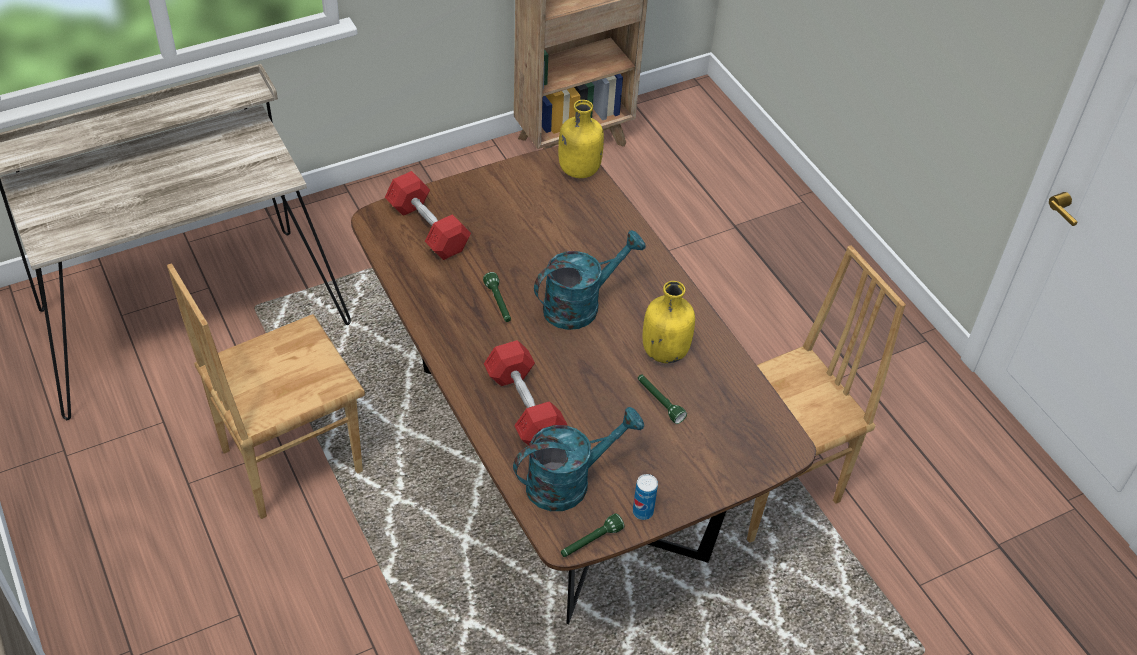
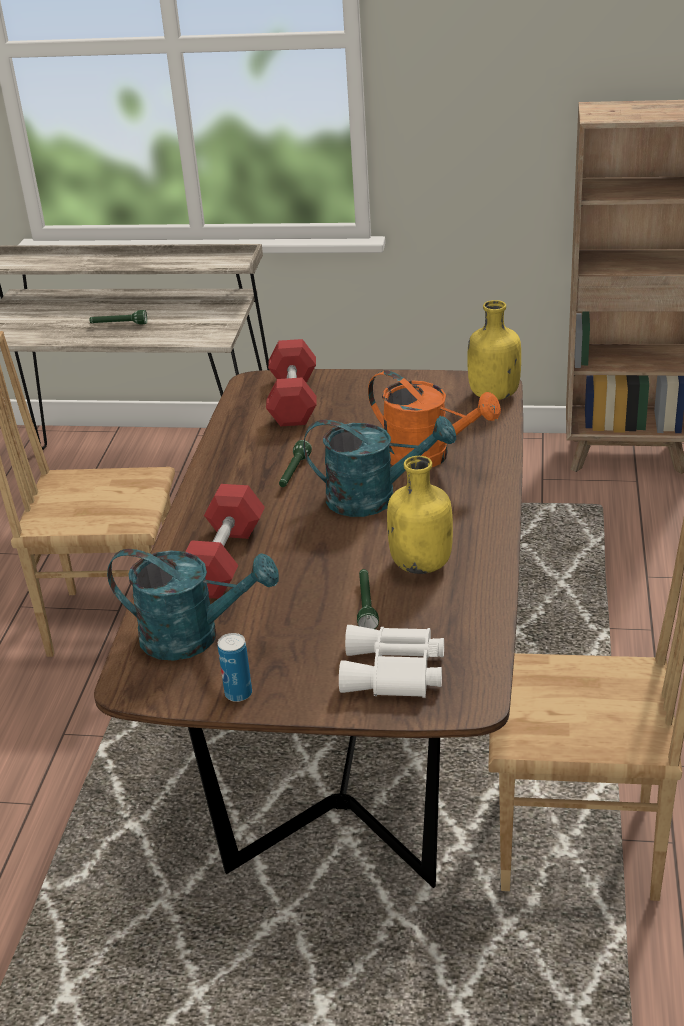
camera: 40 degrees right, 15 degrees down
green flashlight [561,513,624,557] -> green flashlight moved to [89,310,147,324]
none -> white binoculars [339,625,444,698]
none -> orange watering can [368,370,501,467]

